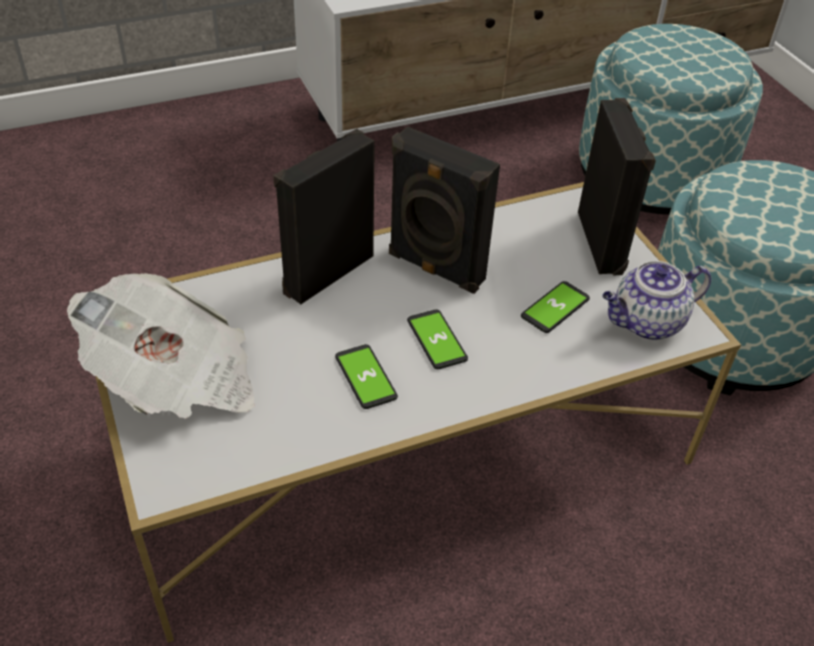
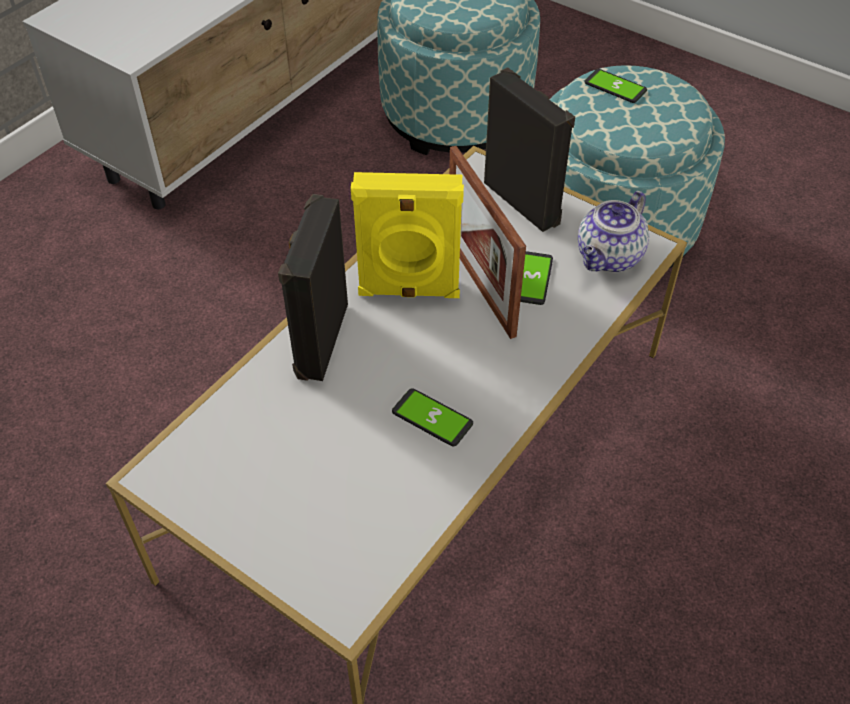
camera: 30 degrees left, 5 degrees up
newspaper [67,273,255,419] -> none
black speaker [389,127,500,294] -> yellow speaker [351,172,464,298]
phone [407,309,468,369] -> phone moved to [584,69,647,103]
none -> picture frame [449,146,526,339]

